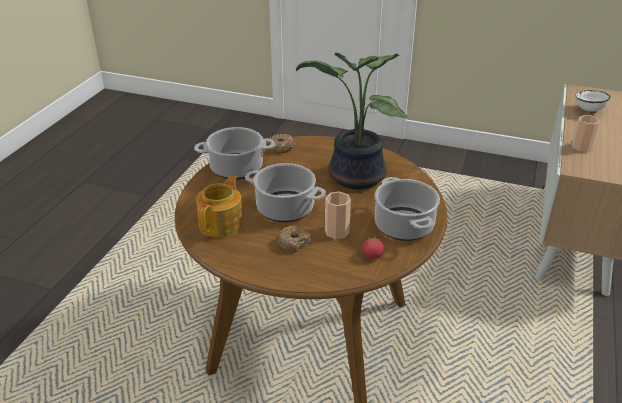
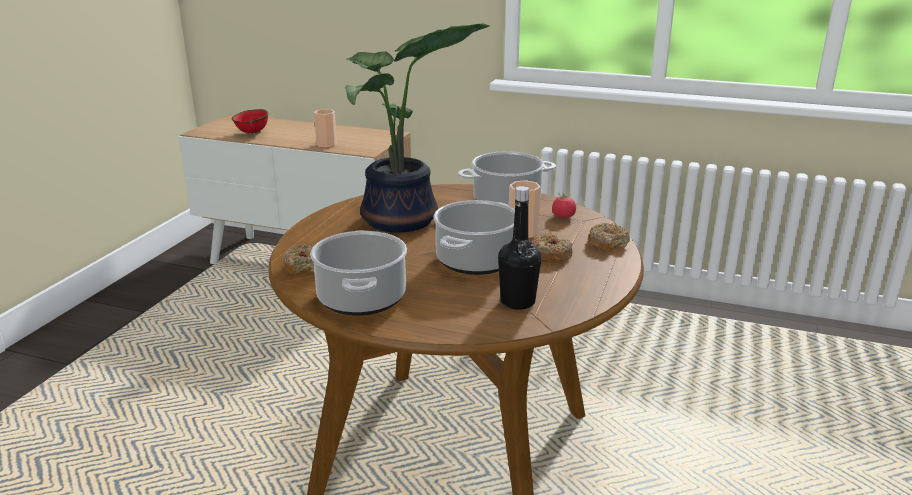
camera: 90 degrees left, 10 degrees down
teapot [196,175,243,238] -> black bottle [498,186,541,310]
white bowl [575,90,611,114] -> red bowl [232,109,268,135]
none -> donut [588,223,630,252]

